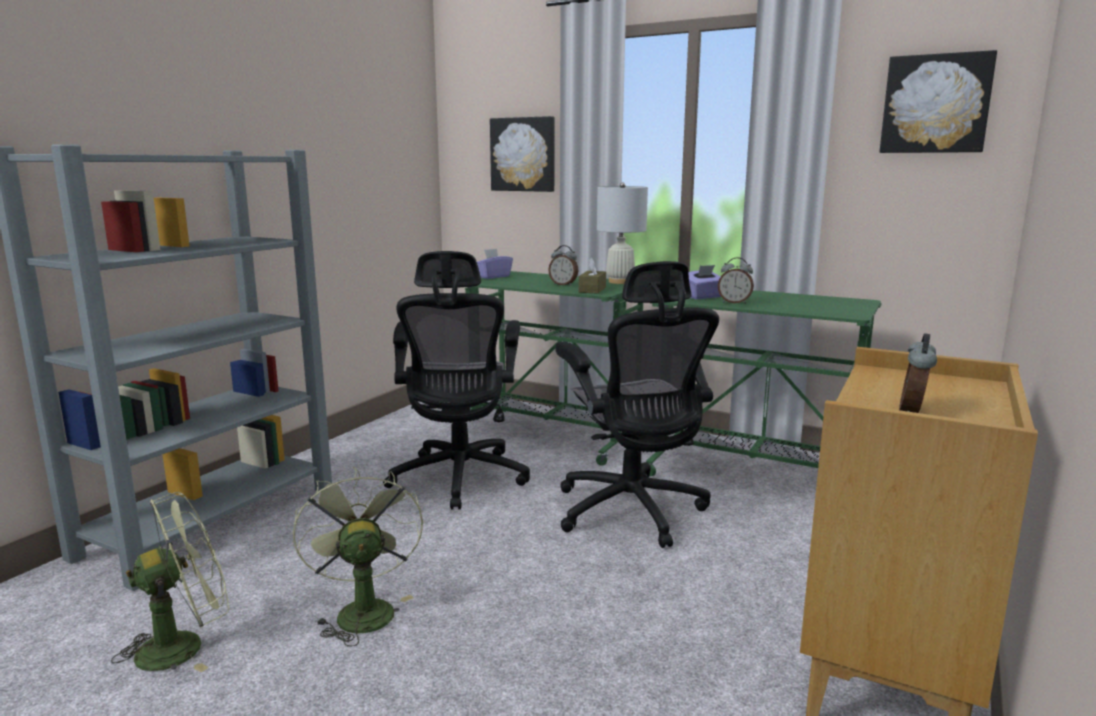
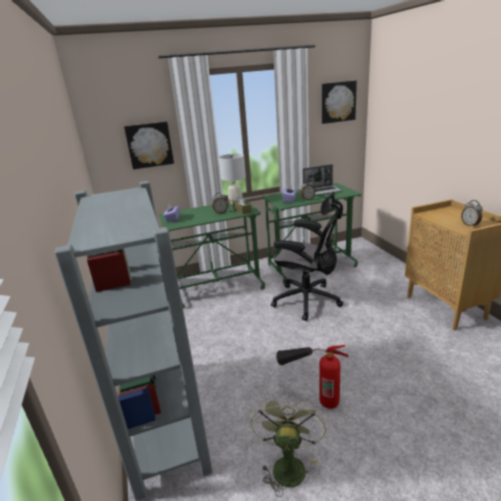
camera: 45 degrees left, 10 degrees up
green fan [293,466,423,647] -> fire extinguisher [276,345,349,409]
office chair [383,251,530,510] -> none
none -> laptop [303,164,342,196]

